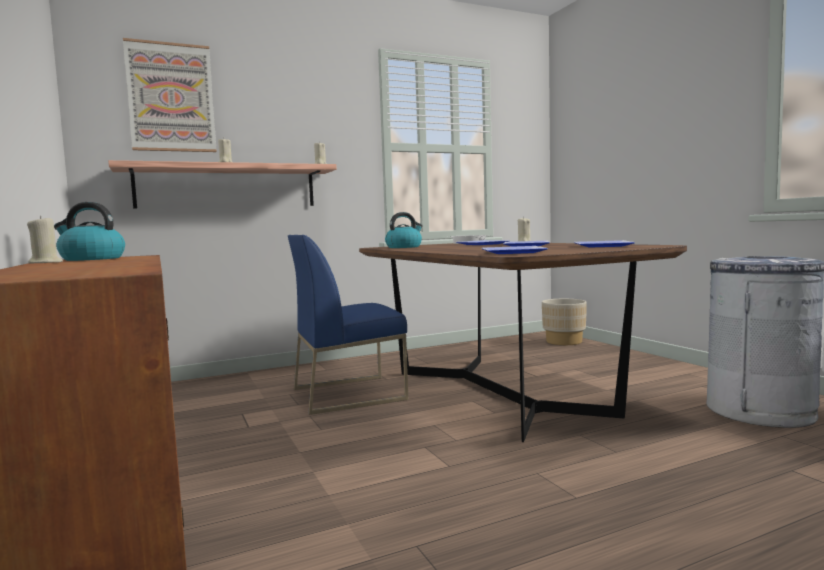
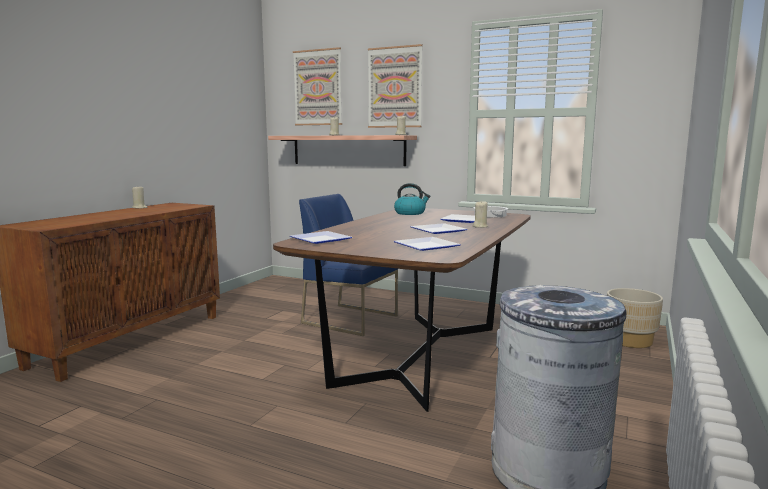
camera: 50 degrees right, 5 degrees up
kettle [54,202,125,261] -> none
none -> picture [368,44,423,128]

